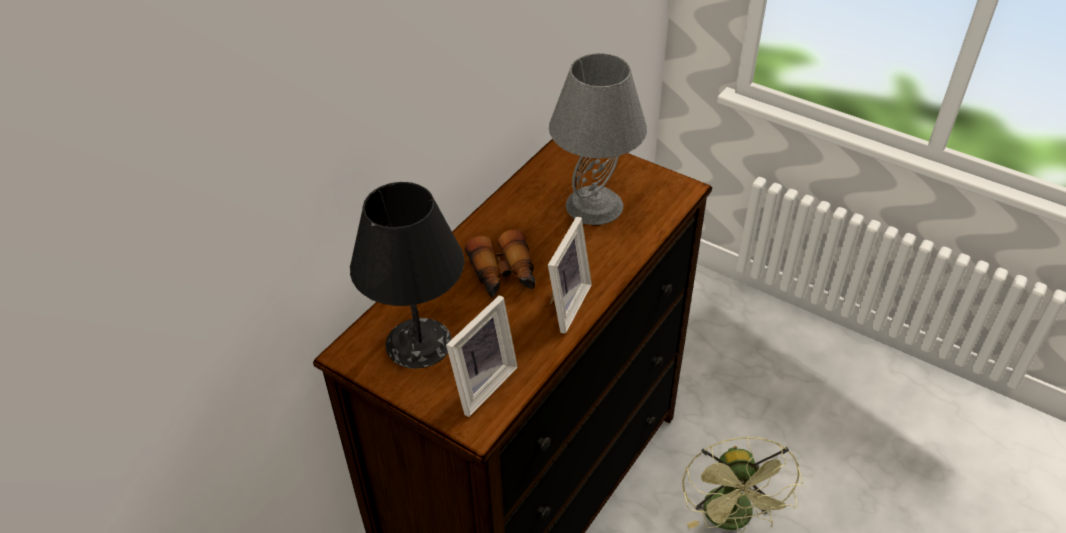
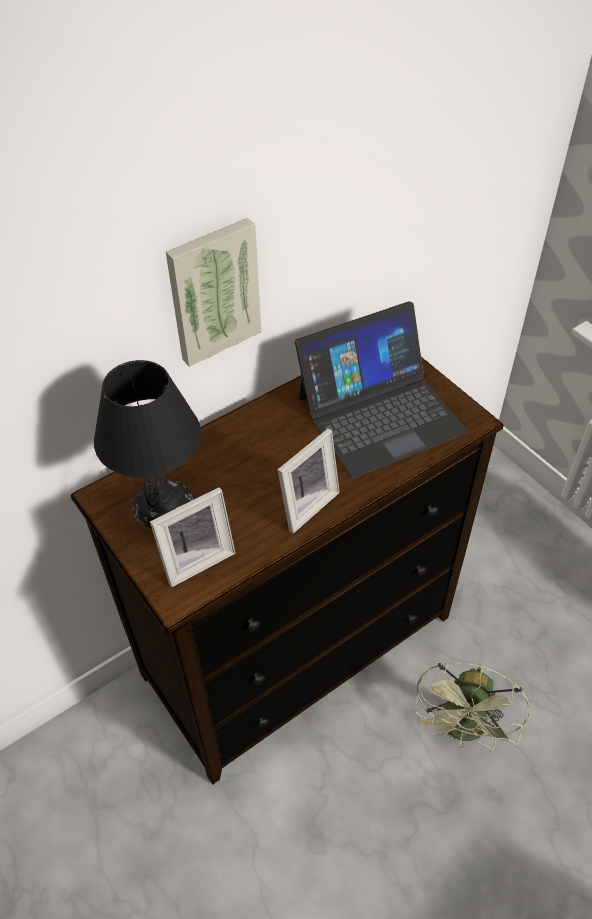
camera: 20 degrees right, 5 degrees up
binoculars [465,229,536,297] -> none
grey table lamp [549,53,647,225] -> laptop [295,301,468,478]
none -> picture [166,218,261,367]

